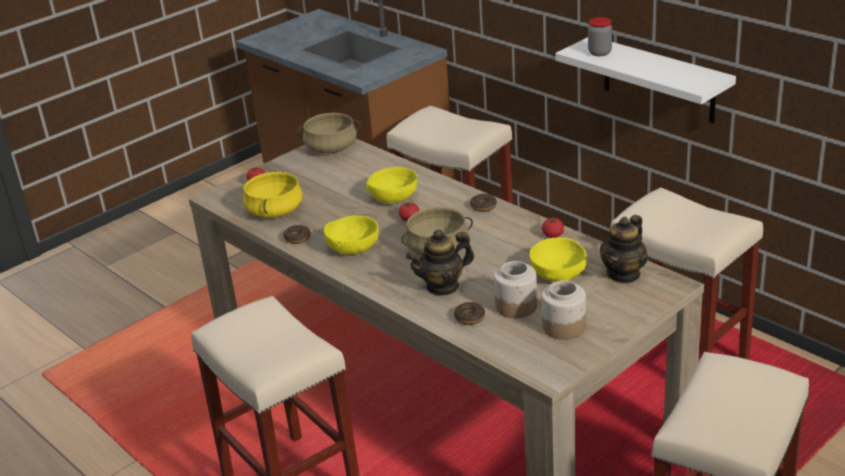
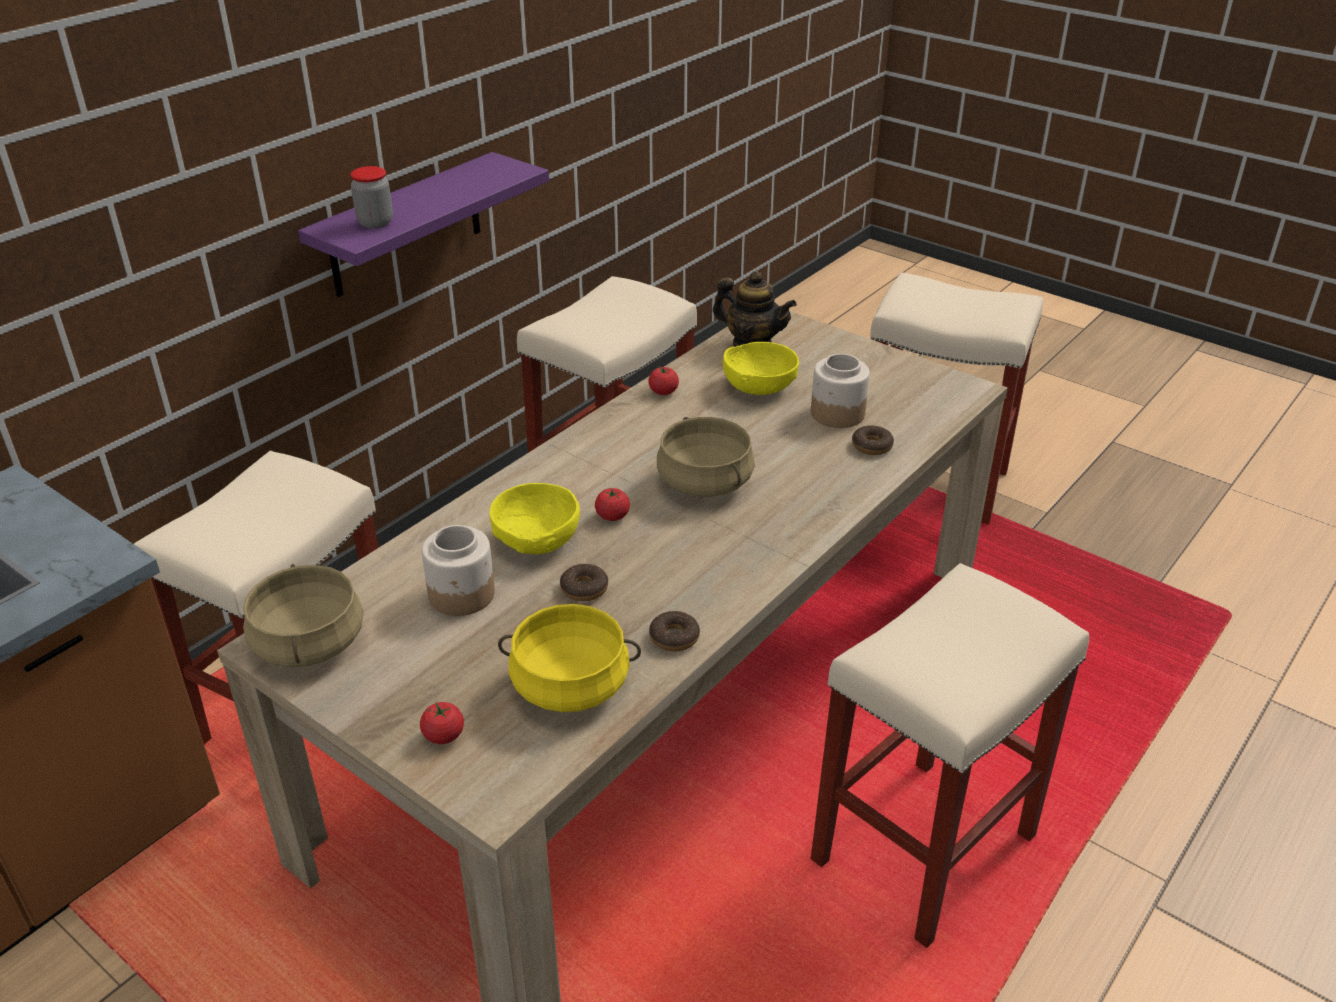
camera: 100 degrees left, 5 degrees up
yellow bowl [324,215,378,255] -> none
teapot [406,230,474,296] -> none
donut [470,194,497,212] -> donut moved to [560,564,608,601]
jar [542,280,586,340] -> jar moved to [422,525,495,616]
white shelf [555,37,736,123] -> purple shelf [298,152,549,297]

